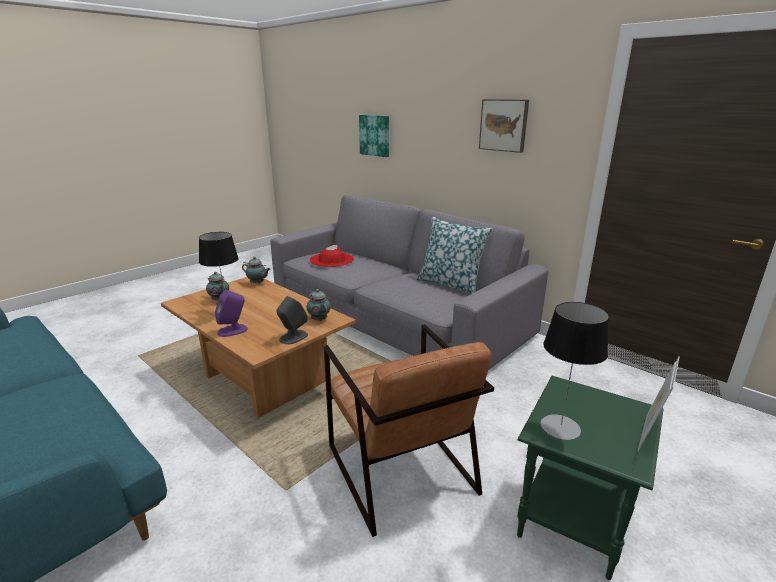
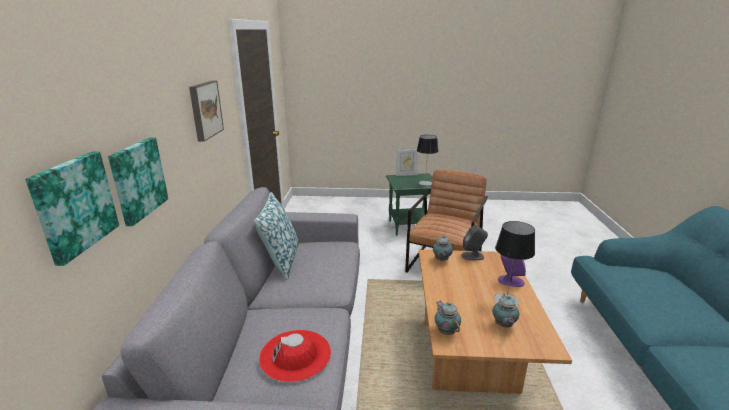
camera: 130 degrees left, 0 degrees up
none -> picture [108,138,168,226]

